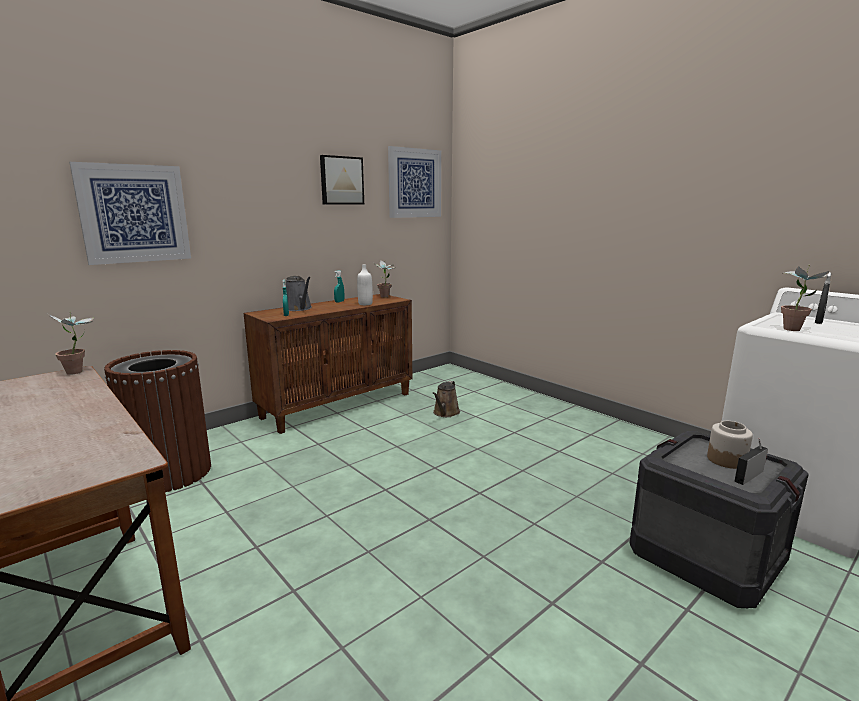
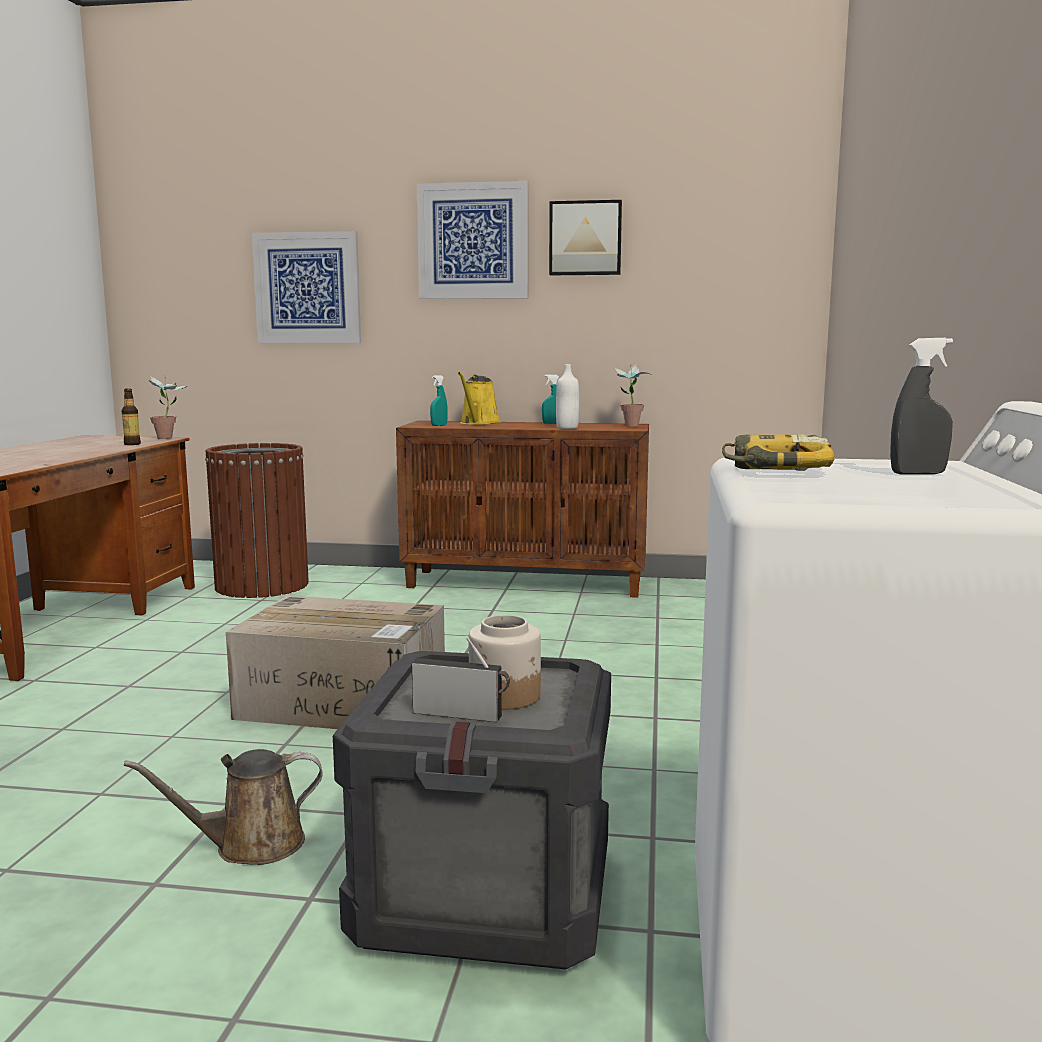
camera: 50 degrees right, 5 degrees down
grey watering can [286,276,312,311] -> yellow watering can [458,372,501,425]
picture [388,146,441,218] -> picture moved to [417,181,528,299]
brown watering can [432,381,460,417] -> brown watering can moved to [124,749,323,865]
potted plant [781,265,829,331] -> power drill [722,434,835,471]
none -> bottle [121,388,141,445]
none -> cardboard box [226,596,445,729]

